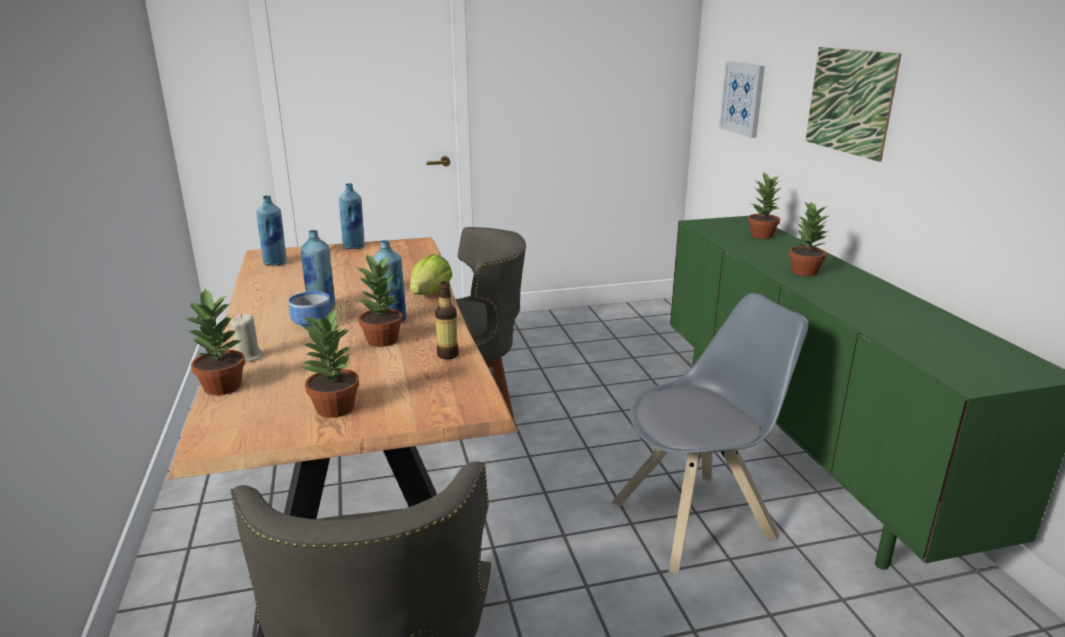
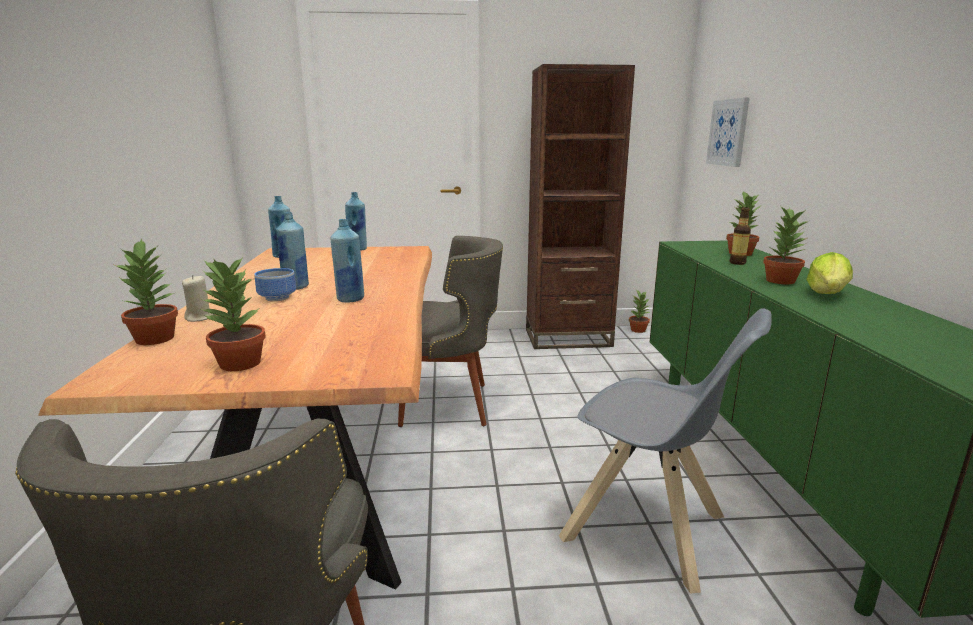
camera: 10 degrees right, 5 degrees down
potted plant [357,253,403,347] -> potted plant moved to [629,289,650,333]
lettuce [410,254,452,295] -> lettuce moved to [806,252,853,294]
bottle [435,281,459,359] -> bottle moved to [730,207,751,265]
grey chair [611,293,808,574] -> grey chair turned 45 degrees clockwise [559,308,772,594]
picture [805,47,901,162] -> none
none -> brown bookcase [526,64,635,349]

